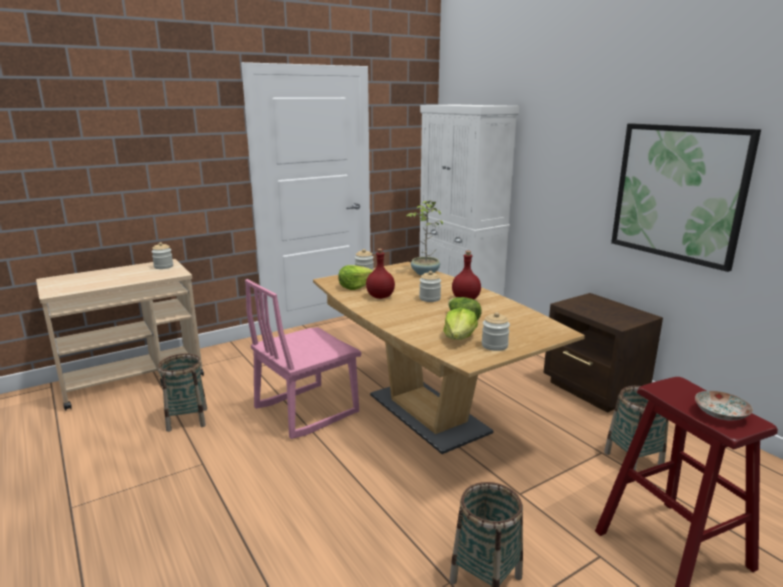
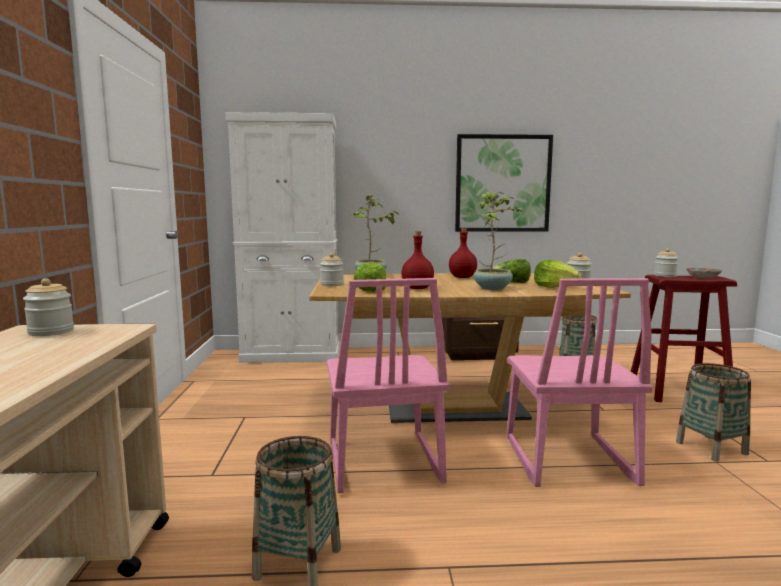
camera: 60 degrees left, 10 degrees down
jar [419,271,441,302] -> jar moved to [654,248,679,277]
none -> potted plant [474,192,522,290]
none -> pink chair [507,278,653,487]

